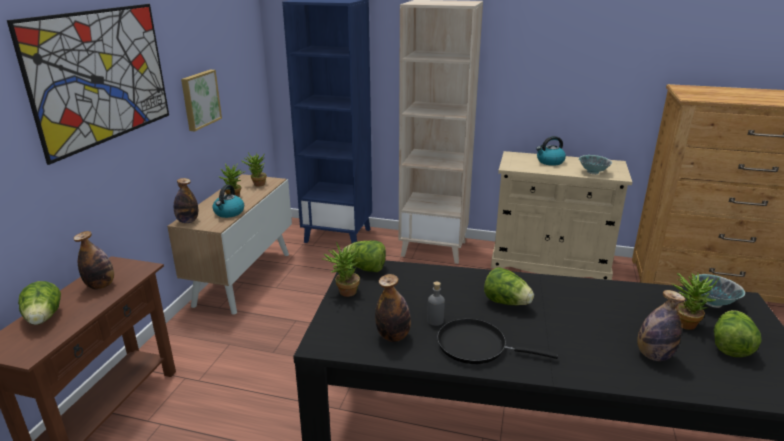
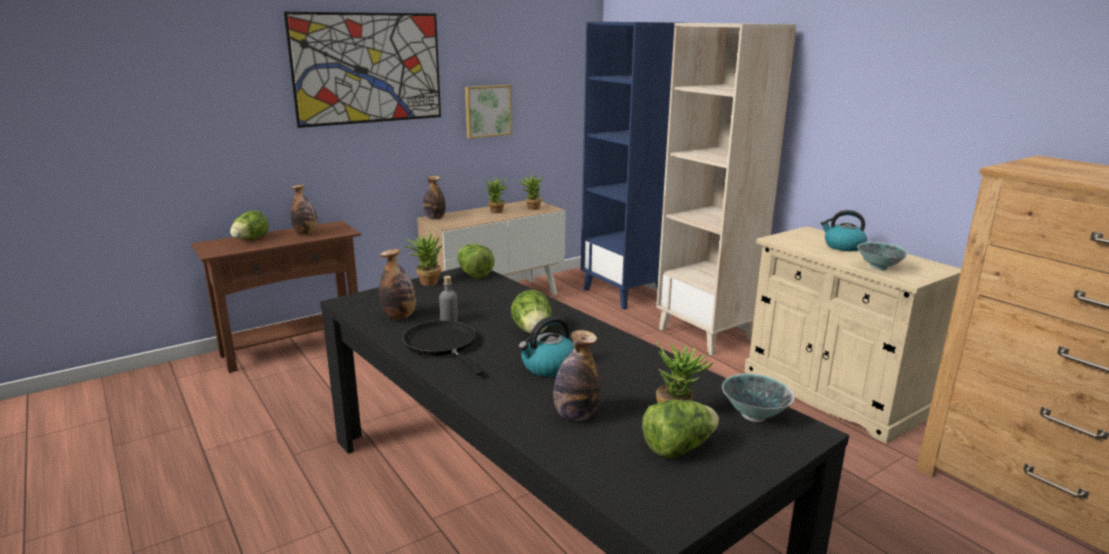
camera: 40 degrees right, 5 degrees down
kettle [213,185,244,218] -> kettle moved to [518,316,575,377]

